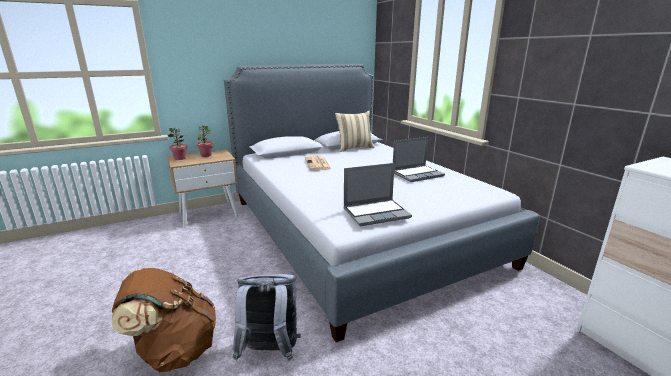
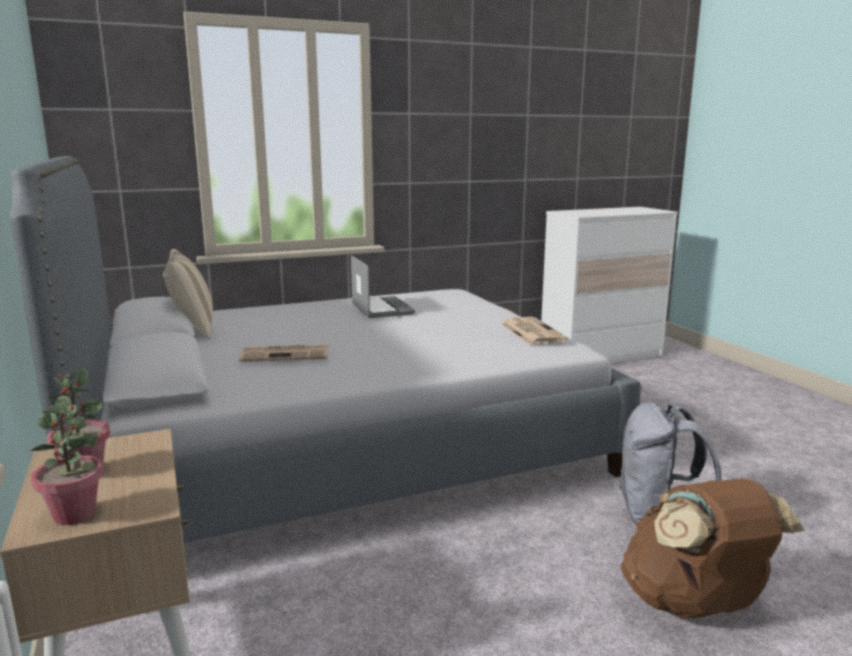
camera: 85 degrees left, 5 degrees down
laptop [343,163,412,226] -> newspaper [500,317,568,344]

